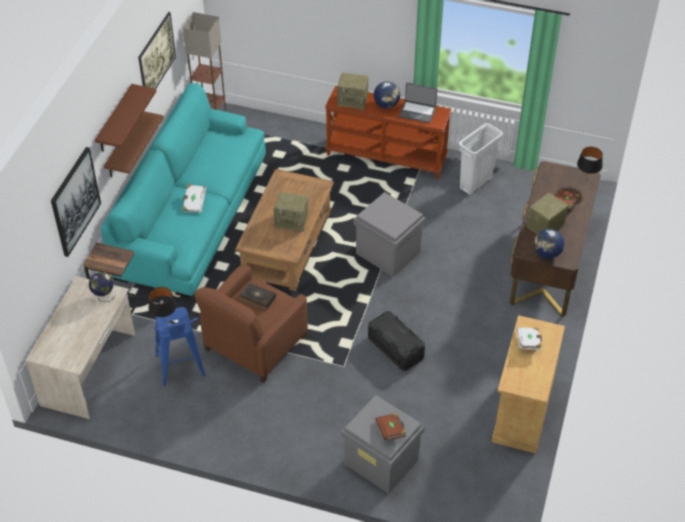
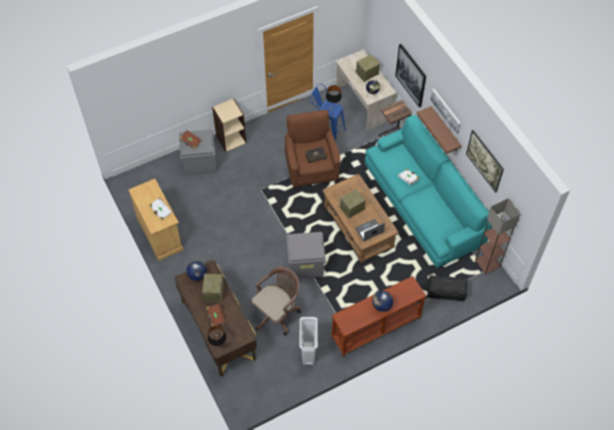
camera: 135 degrees right, 10 degrees up
brown shelf [95,84,156,152] -> picture [430,89,461,134]
radio [337,72,369,111] -> radio moved to [355,54,380,82]
black storage box [368,311,425,371] -> black storage box moved to [427,275,467,301]
laptop [399,82,437,123] -> laptop moved to [355,219,385,241]
none -> beige bookcase [212,98,246,152]
none -> brown office chair [251,267,301,335]

